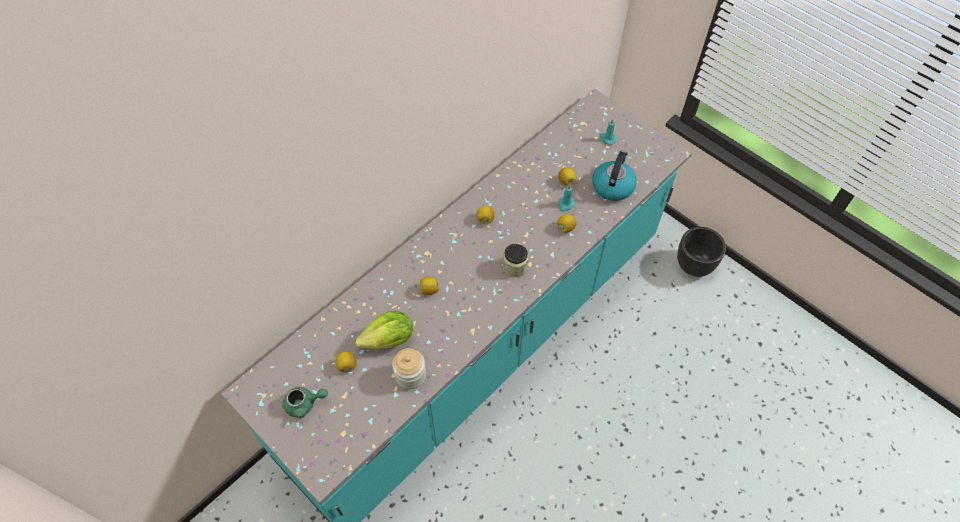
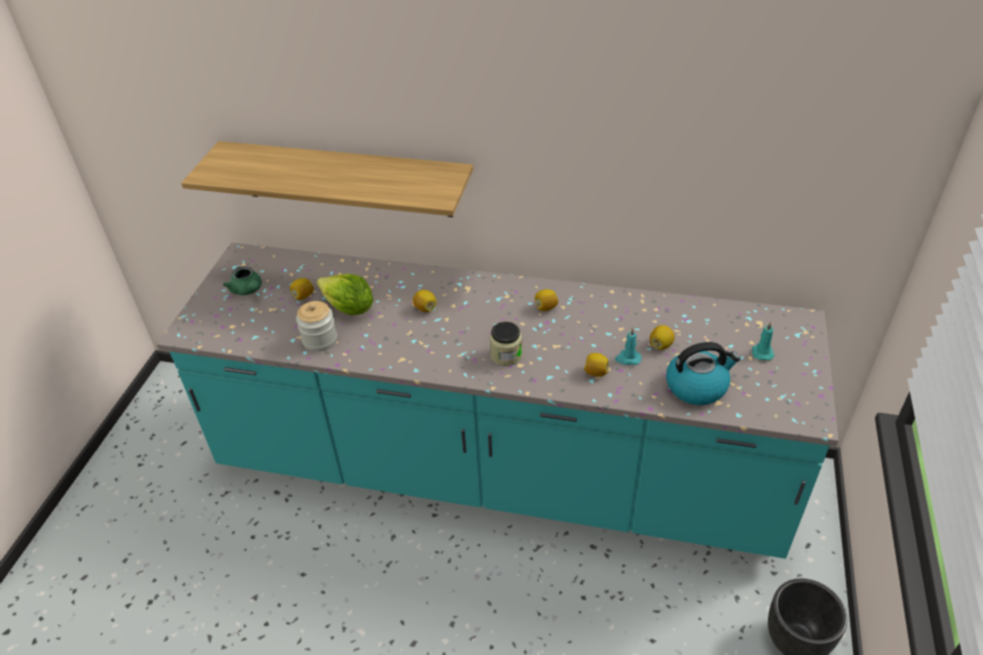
camera: 60 degrees right, 15 degrees down
none -> shelf [181,141,473,217]

